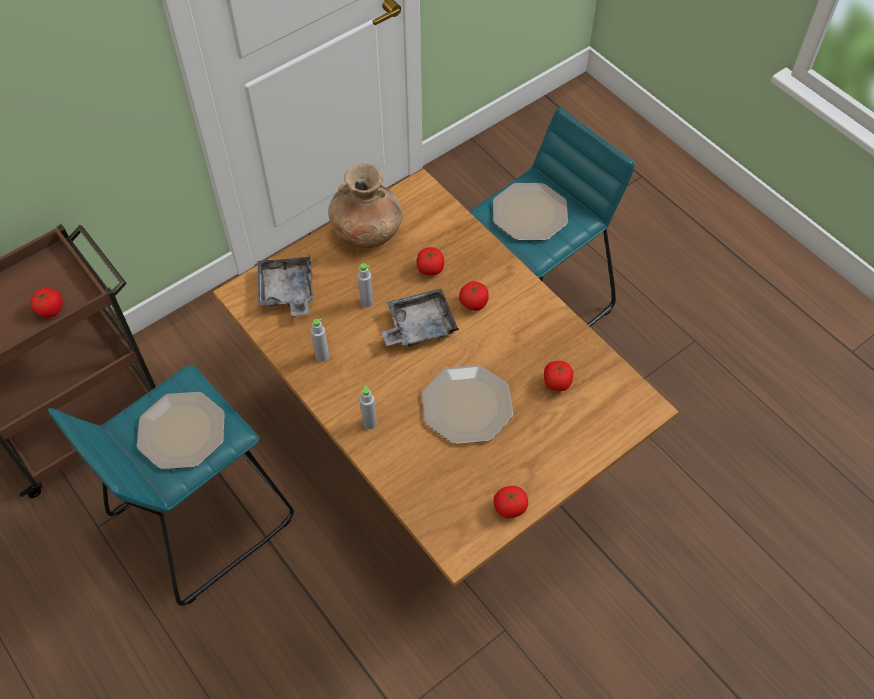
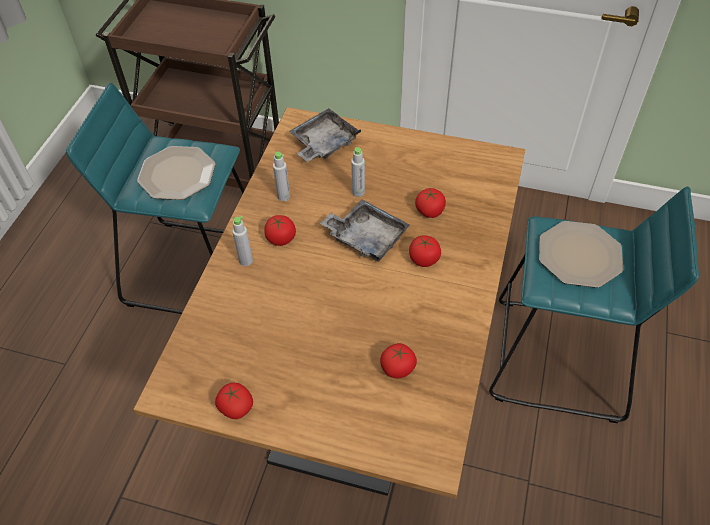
camera: 55 degrees right, 5 degrees down
tomato [30,288,63,317] -> tomato moved to [264,215,296,246]
brown vase [328,163,403,248] -> none
plate [422,365,513,444] -> none

